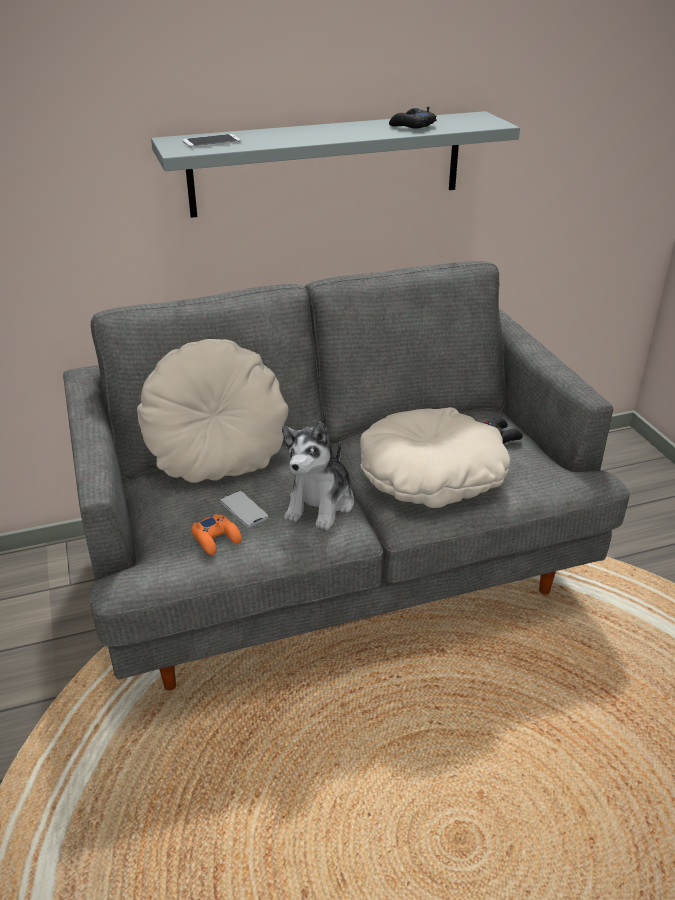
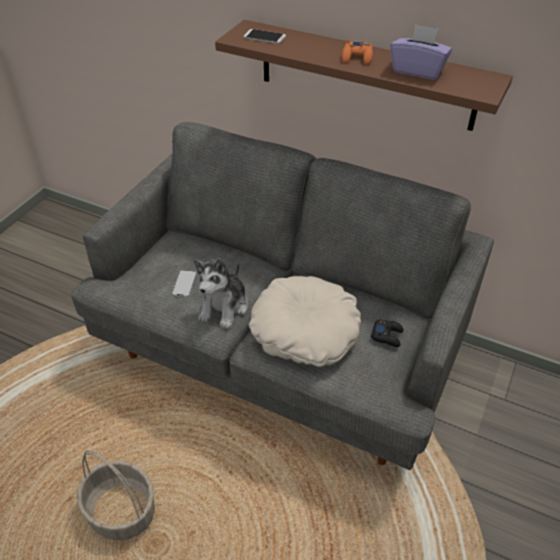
camera: 45 degrees right, 10 degrees up
beige pillow [137,339,288,483] -> none
grey shelf [151,111,520,218] -> brown shelf [215,20,513,131]
orange game controller [191,514,242,555] -> orange game controller moved to [342,39,373,65]
plush toy [282,421,354,530] -> plush toy turned 45 degrees counterclockwise [194,259,248,329]
black game controller [389,107,437,129] -> purple tissue box [390,24,452,80]
none -> basket [77,450,155,540]

